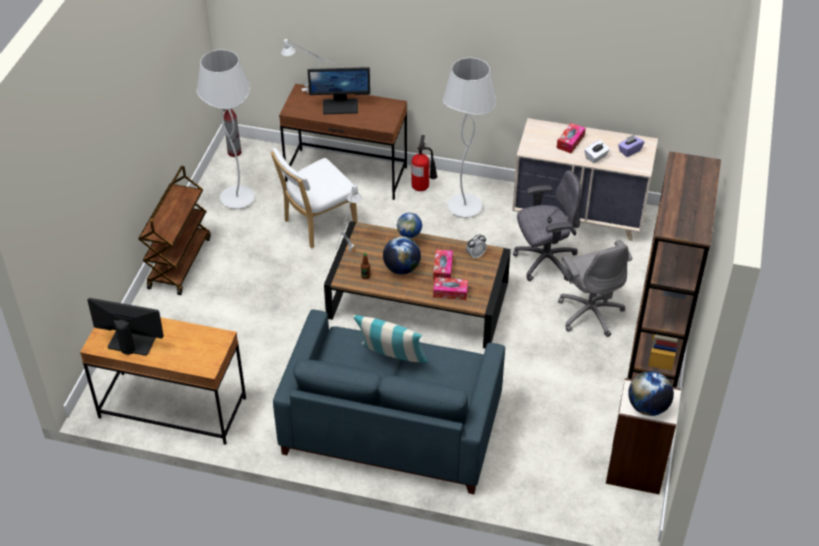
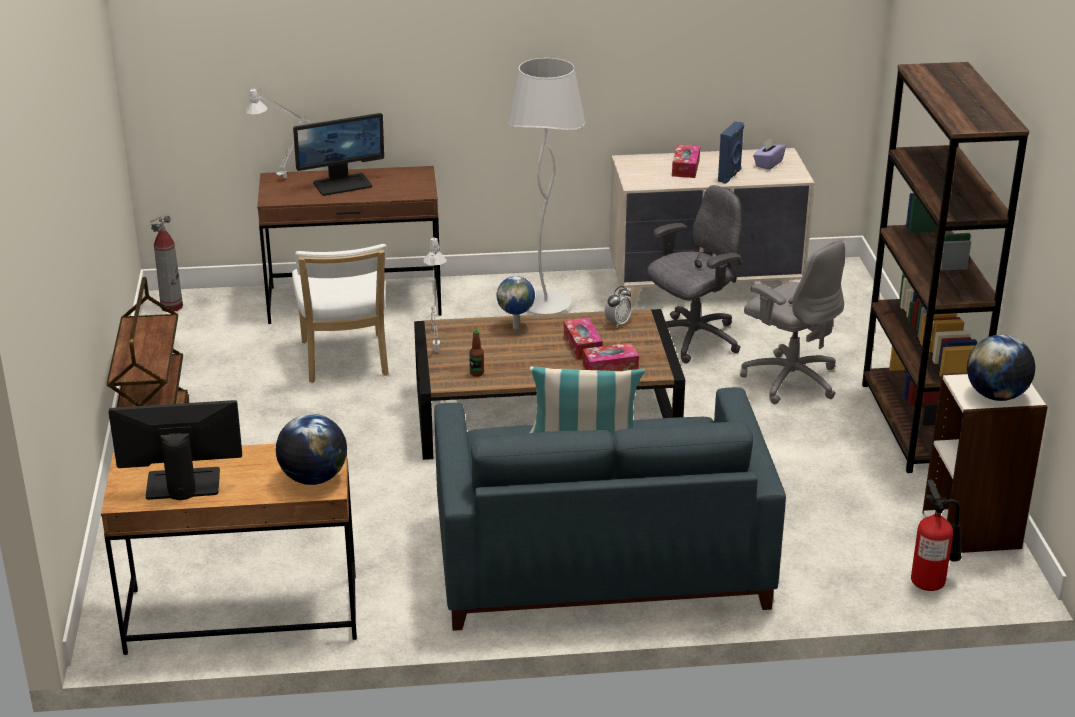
camera: 20 degrees left, 15 degrees down
white floor lamp [196,49,255,209] -> none
white chair [271,148,358,248] -> white chair turned 45 degrees counterclockwise [292,244,389,383]
globe [383,236,421,274] -> globe moved to [276,414,347,485]
fire extinguisher [412,135,437,191] -> fire extinguisher moved to [911,479,962,591]
white tissue box [585,140,610,163] -> blue speaker [718,121,744,184]

